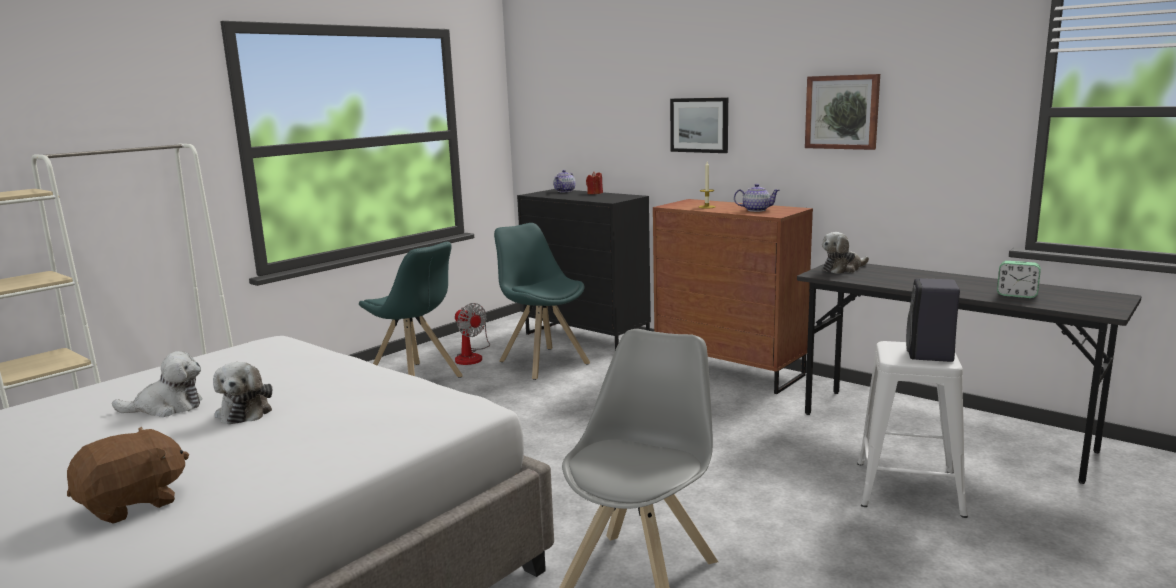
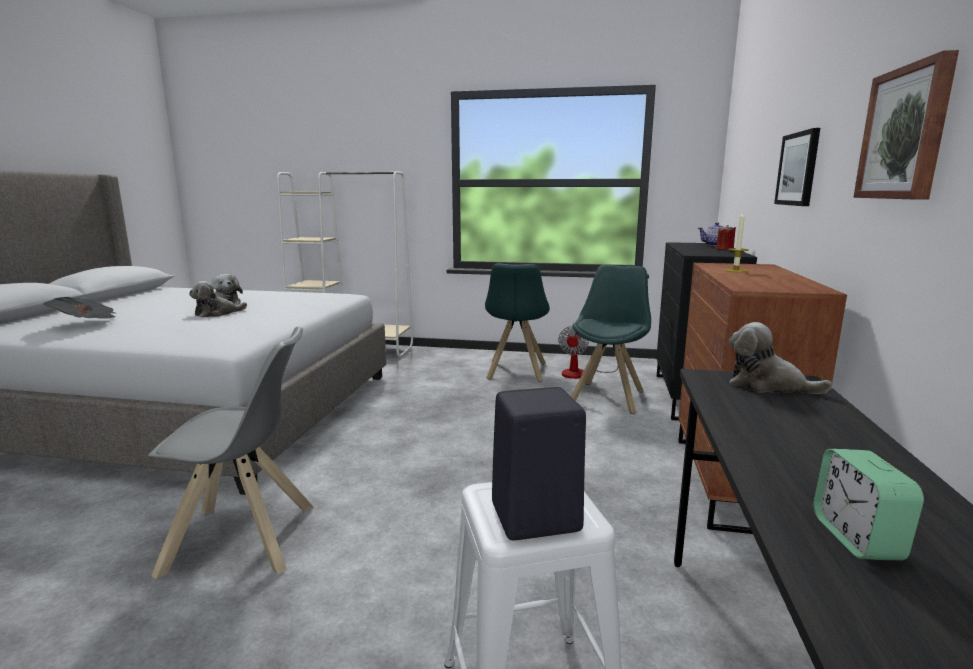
camera: 60 degrees right, 0 degrees up
brown plush toy [67,427,189,524] -> newspaper [43,297,116,319]
teapot [734,184,780,212] -> none

